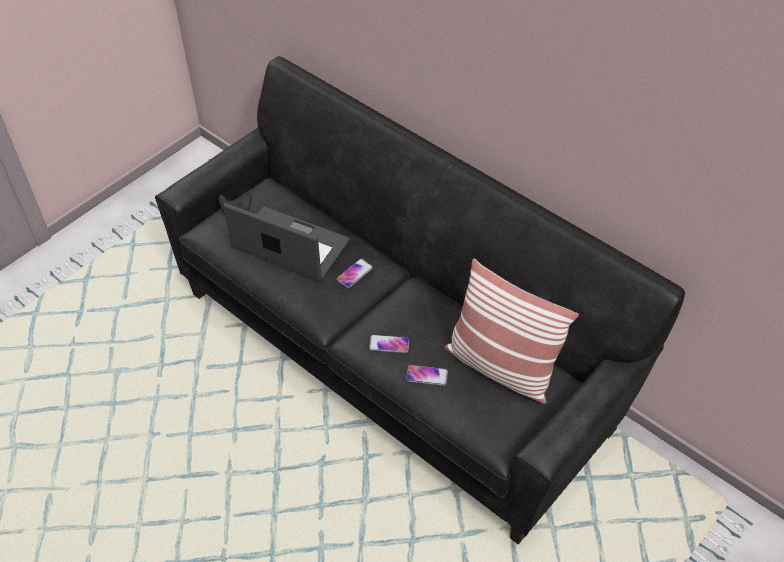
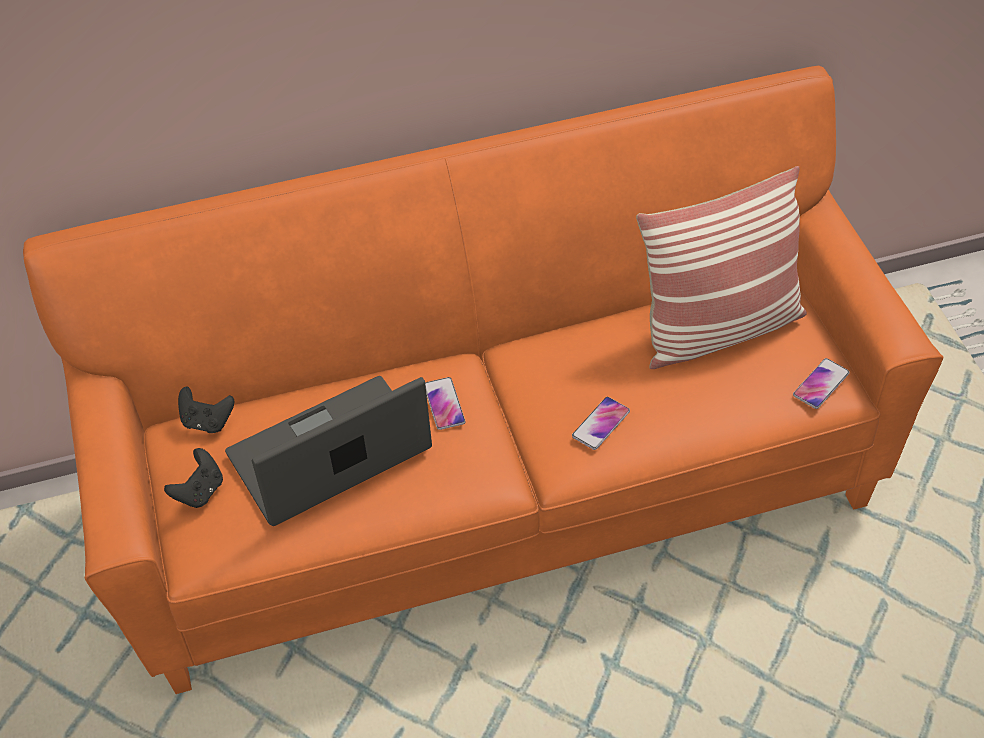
camera: 55 degrees left, 0 degrees up
black sofa [155,56,685,544] -> orange sofa [23,66,943,694]
phone [406,365,448,386] -> phone moved to [793,358,849,409]
none -> black game controller [178,386,234,433]

